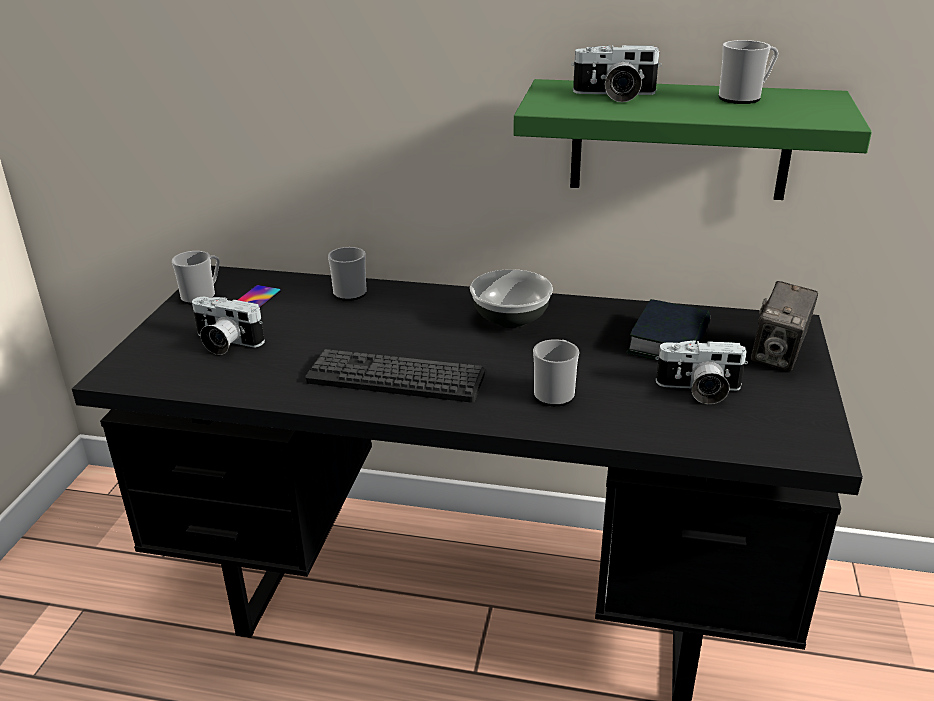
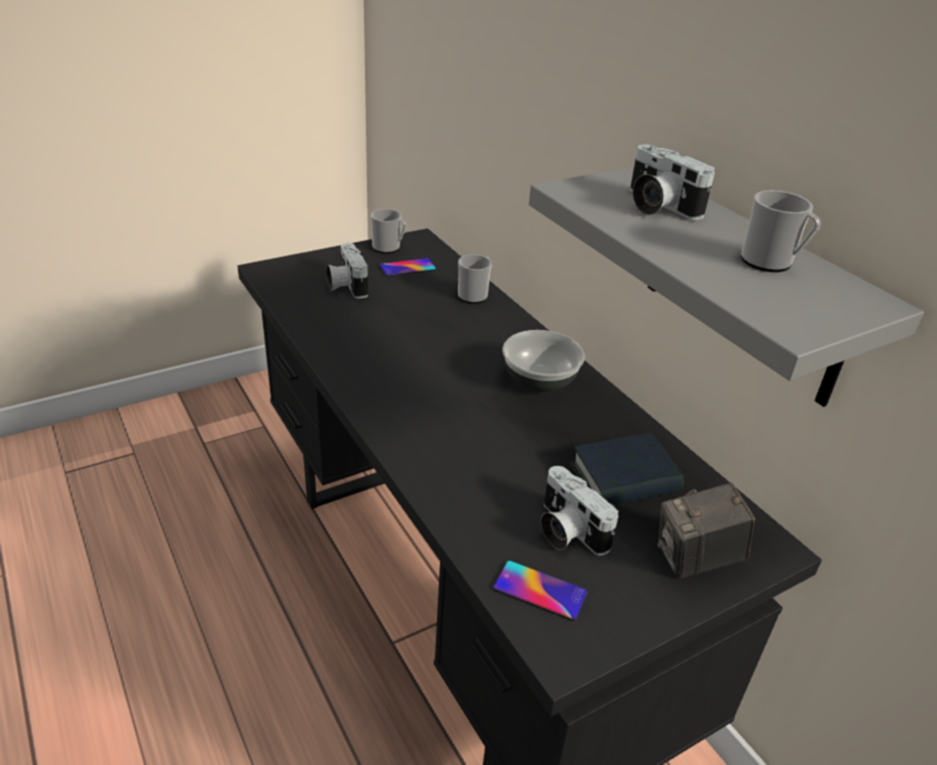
camera: 45 degrees right, 5 degrees up
keyboard [305,349,485,402] -> none
green shelf [513,79,872,200] -> grey shelf [529,166,924,407]
mug [533,339,579,406] -> none
none -> phone [493,561,588,621]

